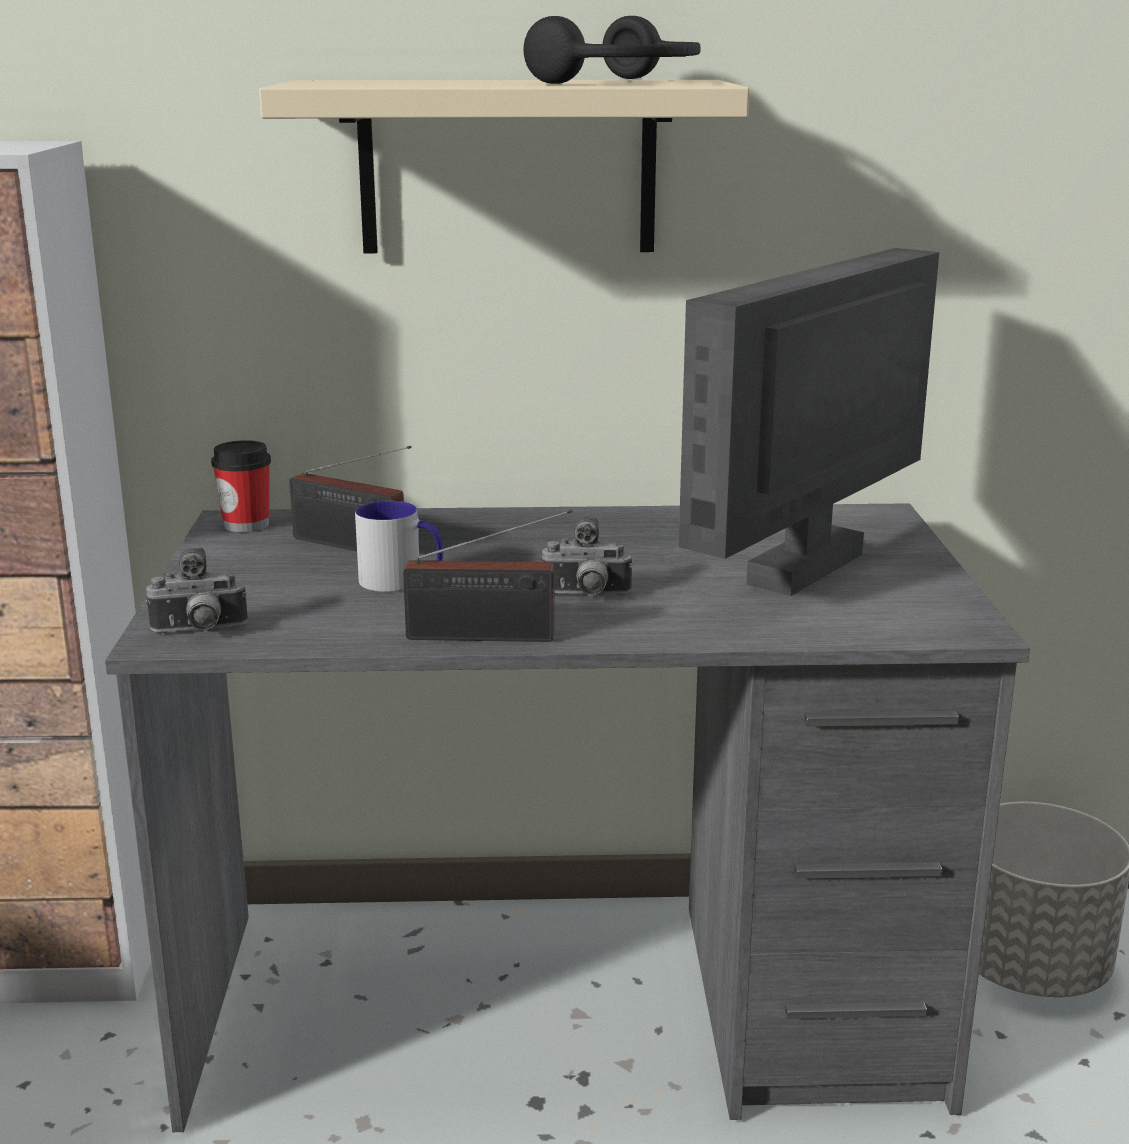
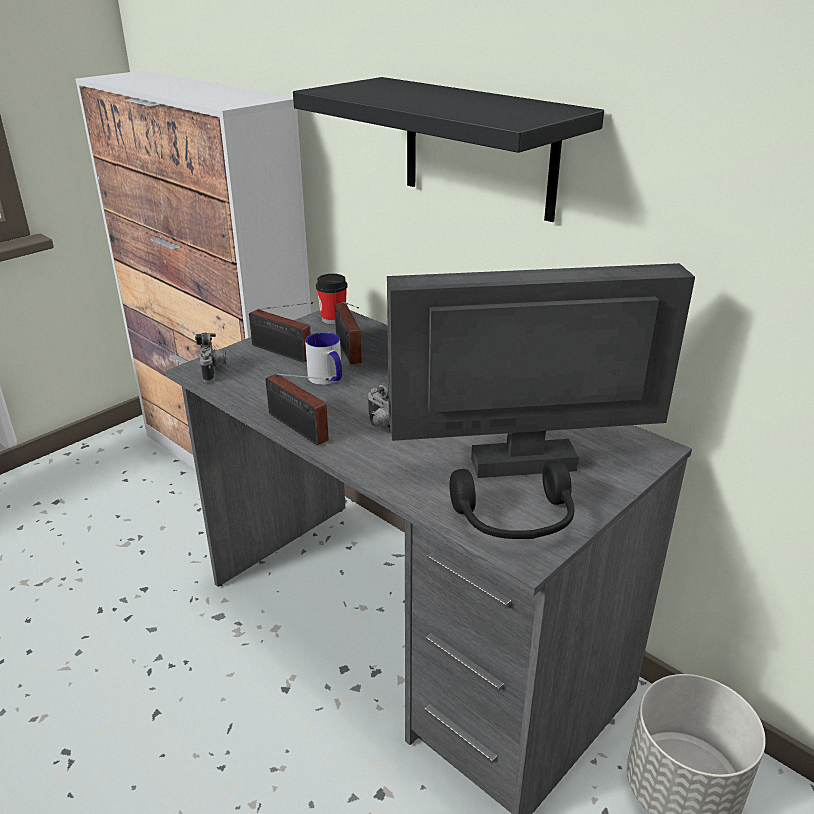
camera: 45 degrees right, 10 degrees up
camera [145,547,248,633] -> camera turned 135 degrees counterclockwise [195,333,227,382]
beige shelf [259,80,749,253] -> black shelf [293,77,604,222]
black headphones [524,16,701,84] -> black headphones moved to [449,460,575,539]
none -> radio [249,302,313,363]

